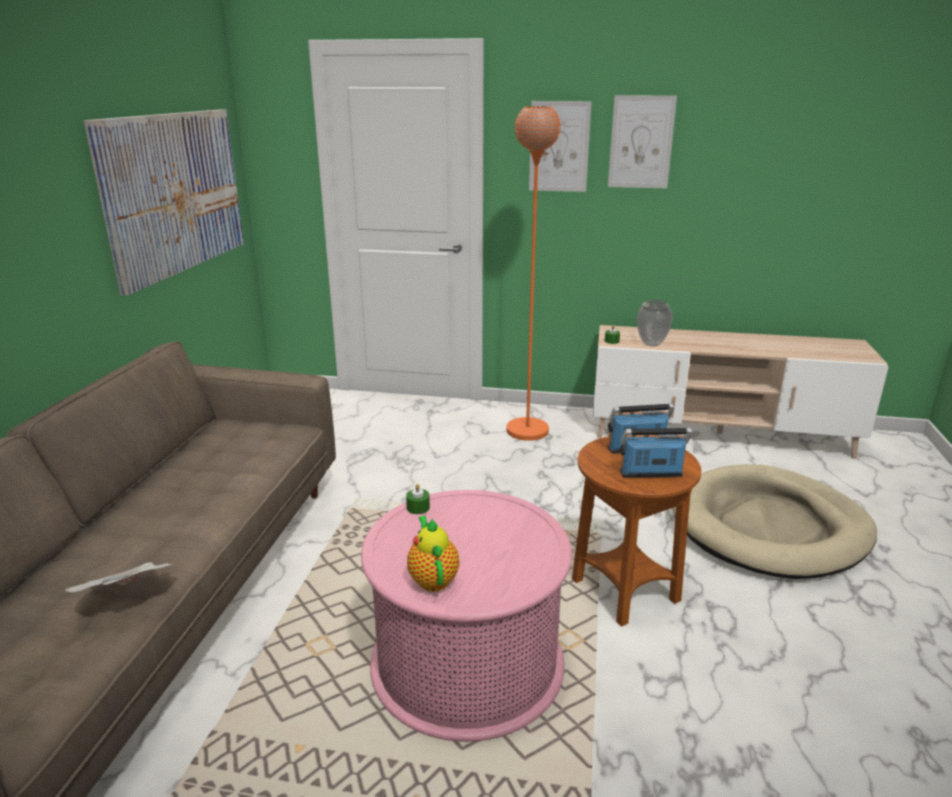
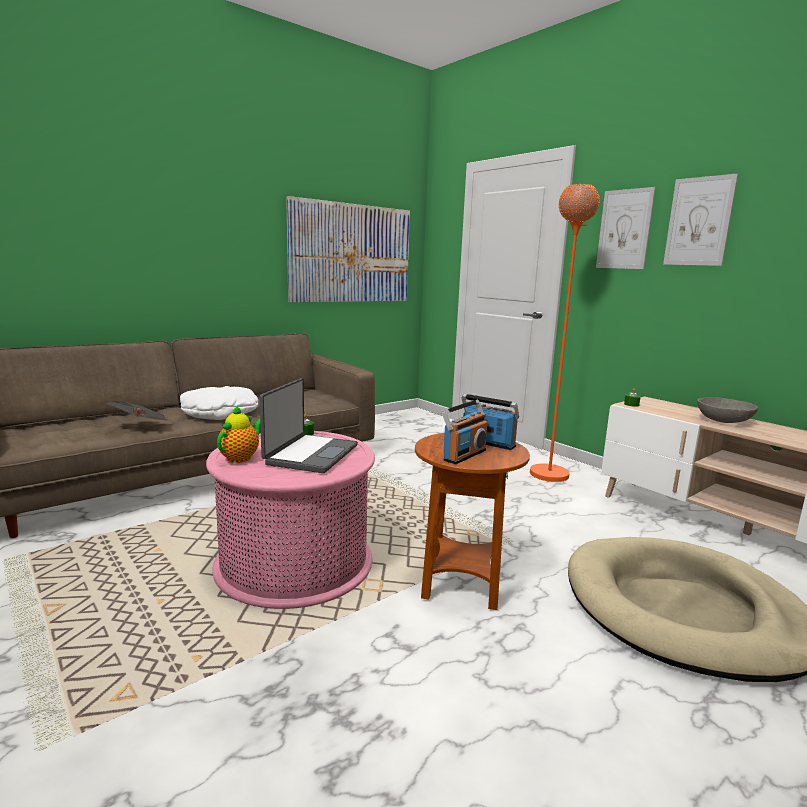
camera: 40 degrees right, 10 degrees down
radio [620,428,692,478] -> radio turned 90 degrees clockwise [442,400,487,464]
vase [637,300,673,346] -> none
none -> white pillow [180,386,258,420]
none -> laptop [260,378,358,473]
none -> grey bowl [697,398,758,423]

